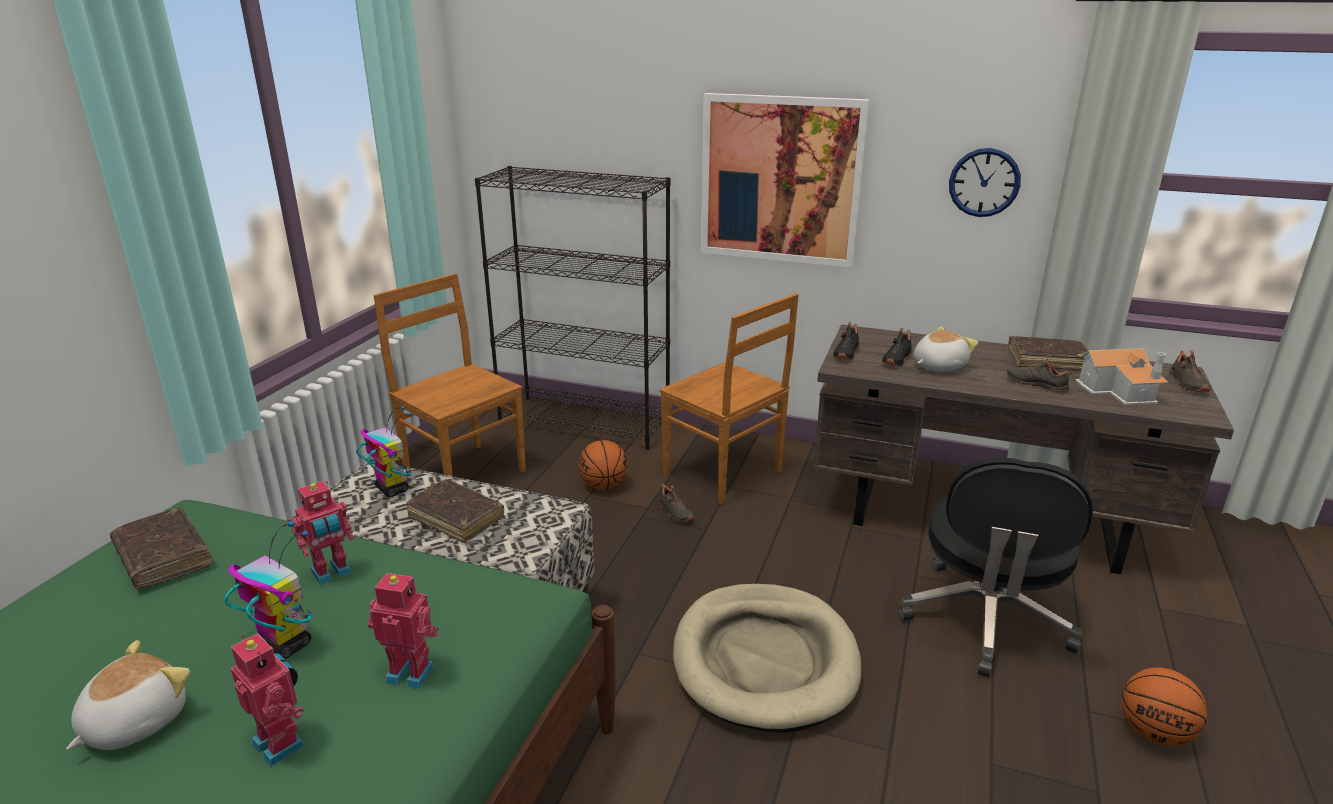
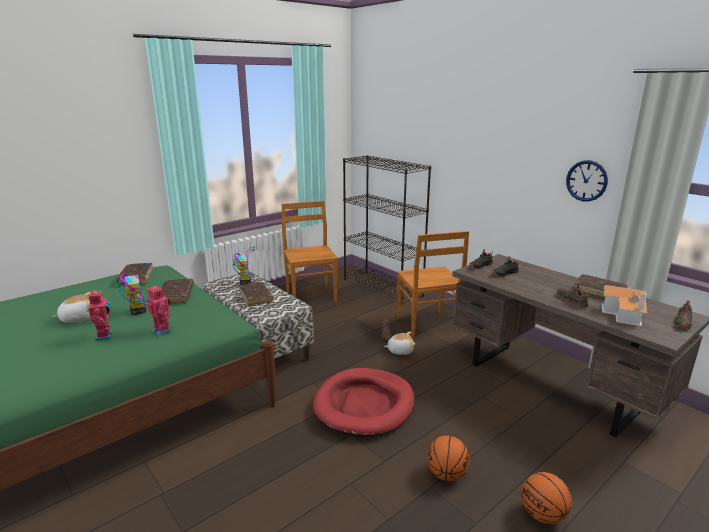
camera: 30 degrees right, 5 degrees down
toy robot [291,481,354,585] -> brown book [161,278,194,304]
basketball [578,440,628,490] -> basketball moved to [427,435,470,481]
beige dog bed [673,584,861,733] -> red dog bed [313,368,415,437]
picture [701,93,870,268] -> none
black office chair [898,457,1093,678] -> none
plush toy [914,327,978,372] -> plush toy moved to [384,332,415,355]

